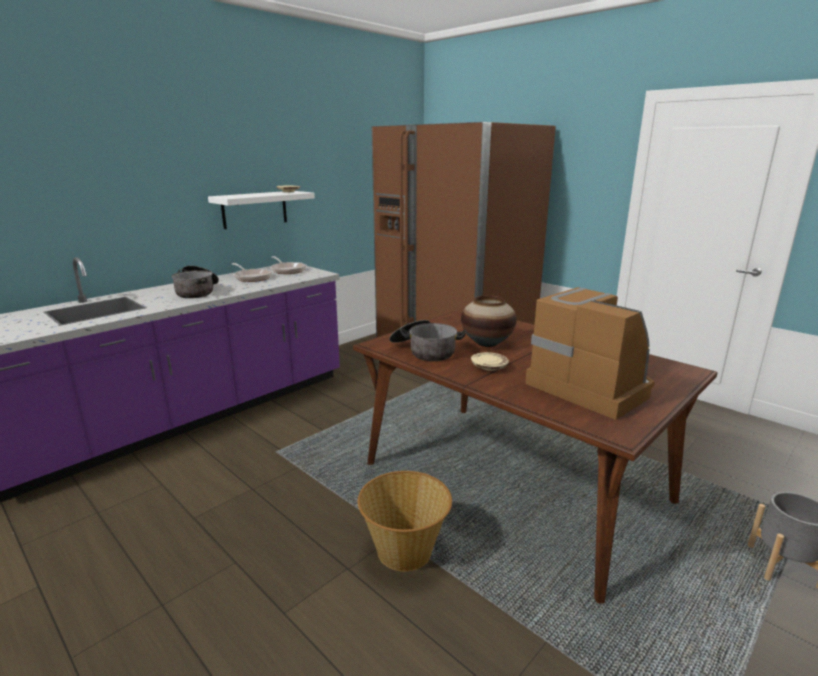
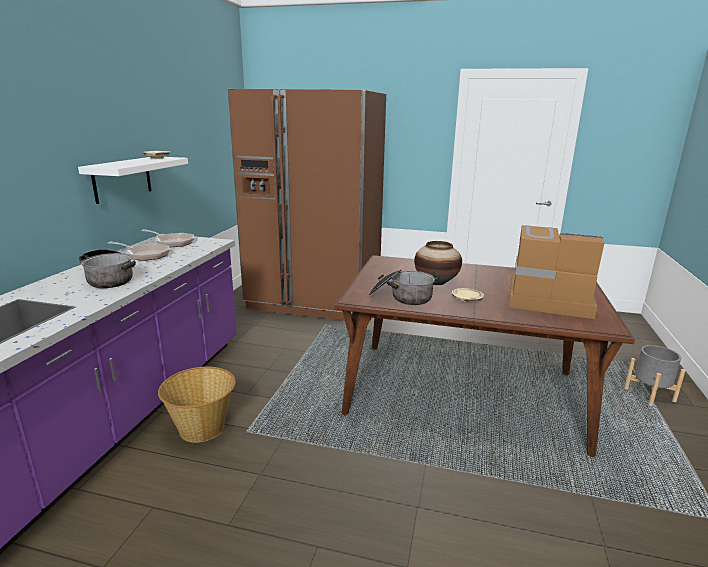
camera: 30 degrees left, 0 degrees up
basket [358,471,452,572] -> basket moved to [158,367,236,443]

